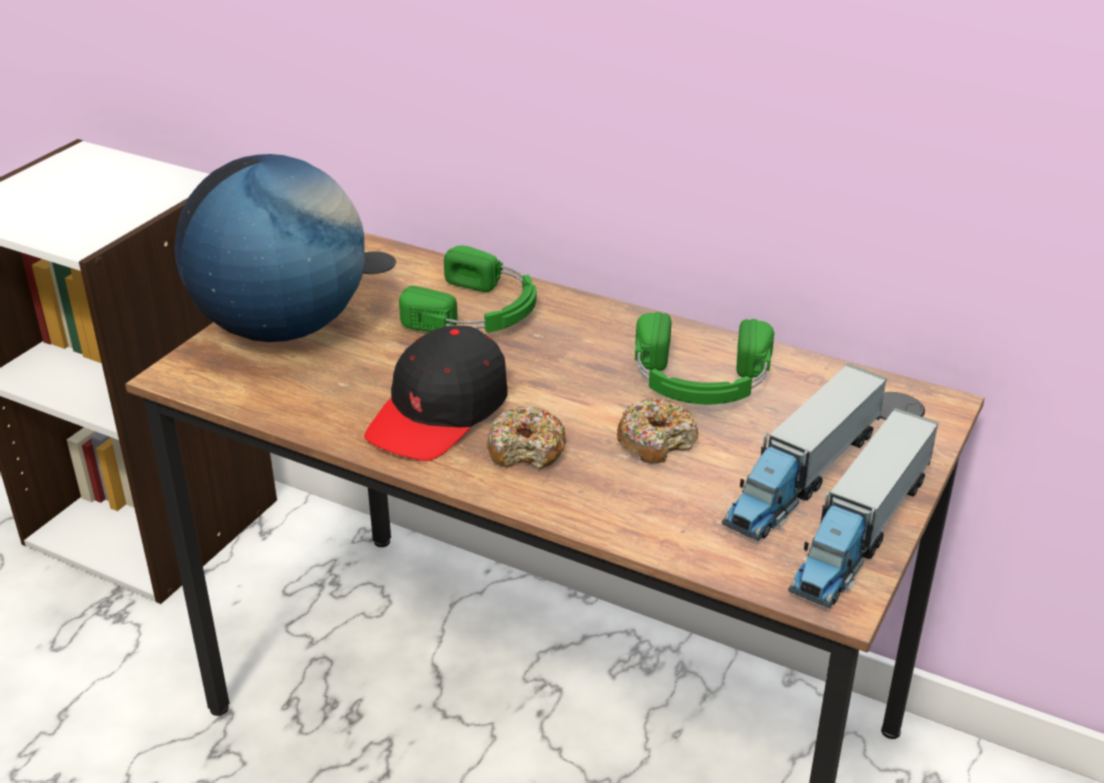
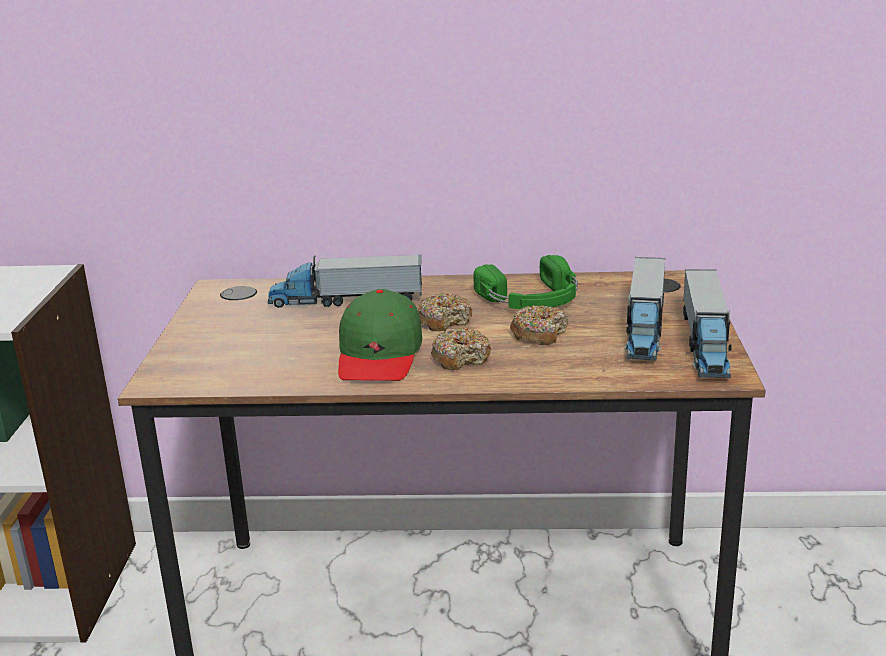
camera: 25 degrees left, 10 degrees down
globe [175,154,365,342] -> none
black cap [364,326,508,461] -> green cap [338,289,422,381]
green headphones [399,245,536,333] -> toy truck [268,255,422,308]
none -> donut [418,293,472,331]

